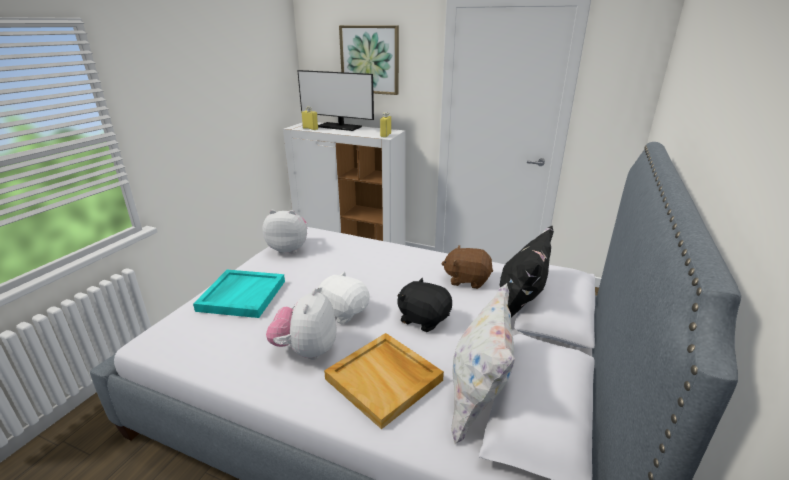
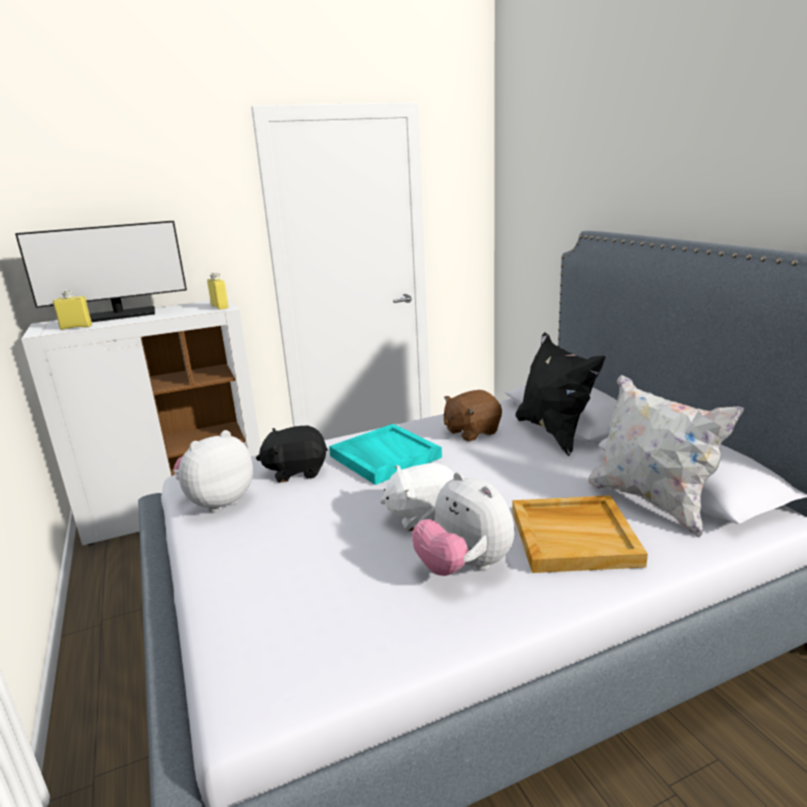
camera: 45 degrees left, 5 degrees down
turquoise tray [193,270,285,318] -> turquoise tray moved to [329,424,442,485]
picture [339,25,399,95] -> none
black plush toy [397,278,452,332] -> black plush toy moved to [256,425,328,483]

